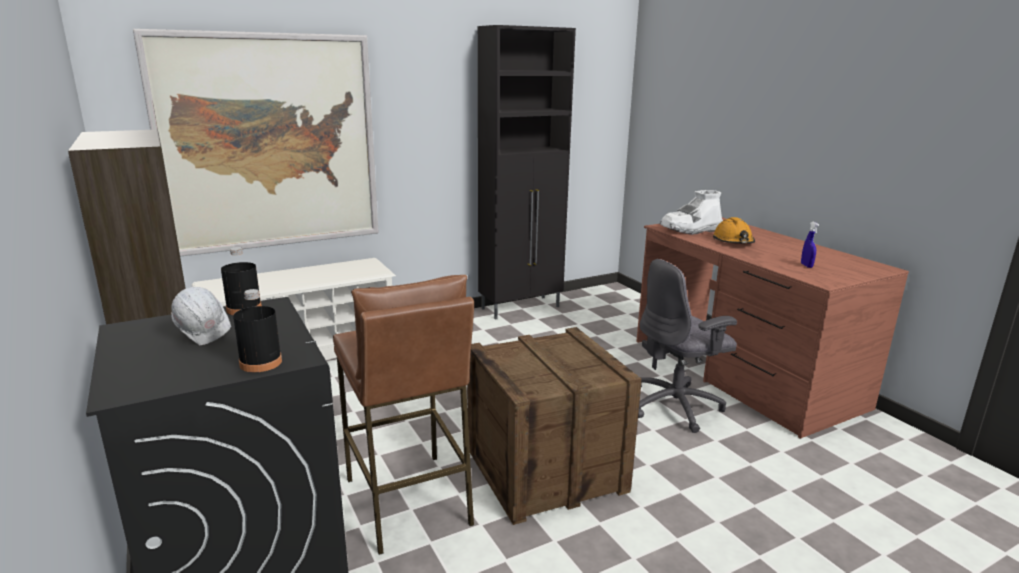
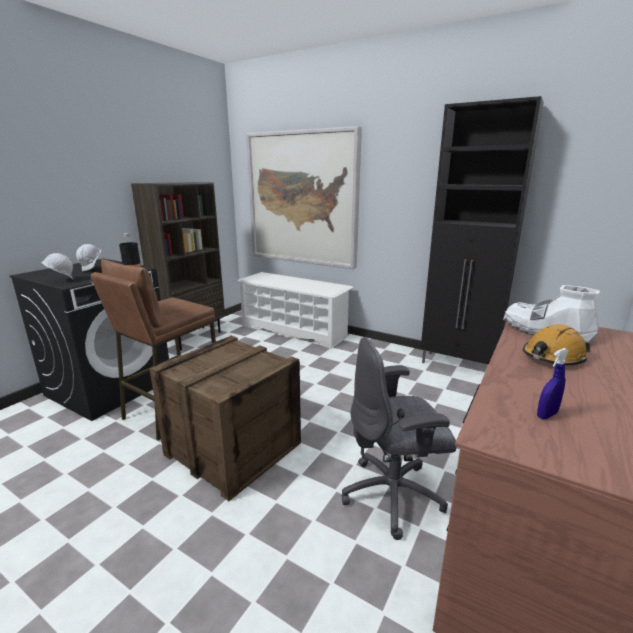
camera: 60 degrees right, 0 degrees up
black bottle [233,289,282,372] -> white hard hat [41,253,73,279]
grey office chair [638,259,737,433] -> grey office chair turned 45 degrees counterclockwise [342,337,457,540]

